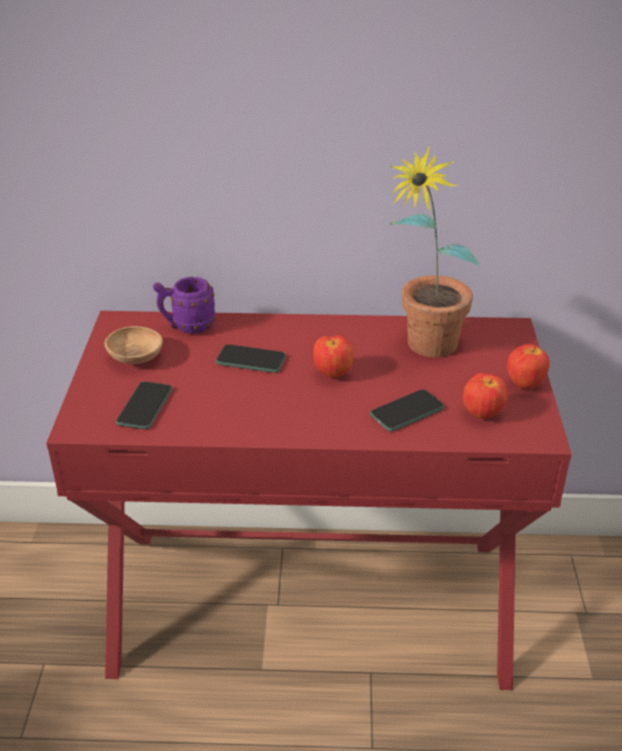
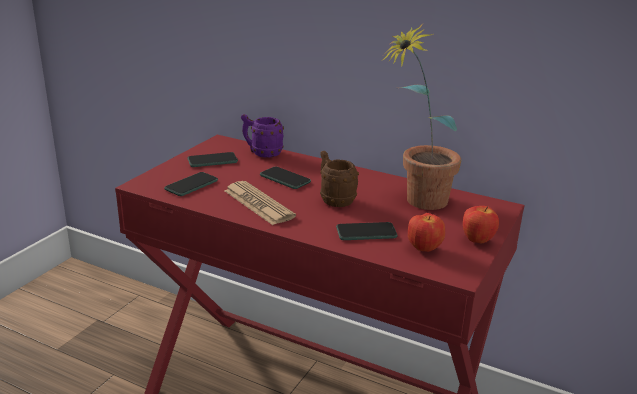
camera: 25 degrees right, 10 degrees down
brown bowl [105,326,163,364] -> phone [187,152,238,167]
apple [313,335,353,378] -> brown mug [320,151,359,207]
none -> newspaper [224,181,296,225]

